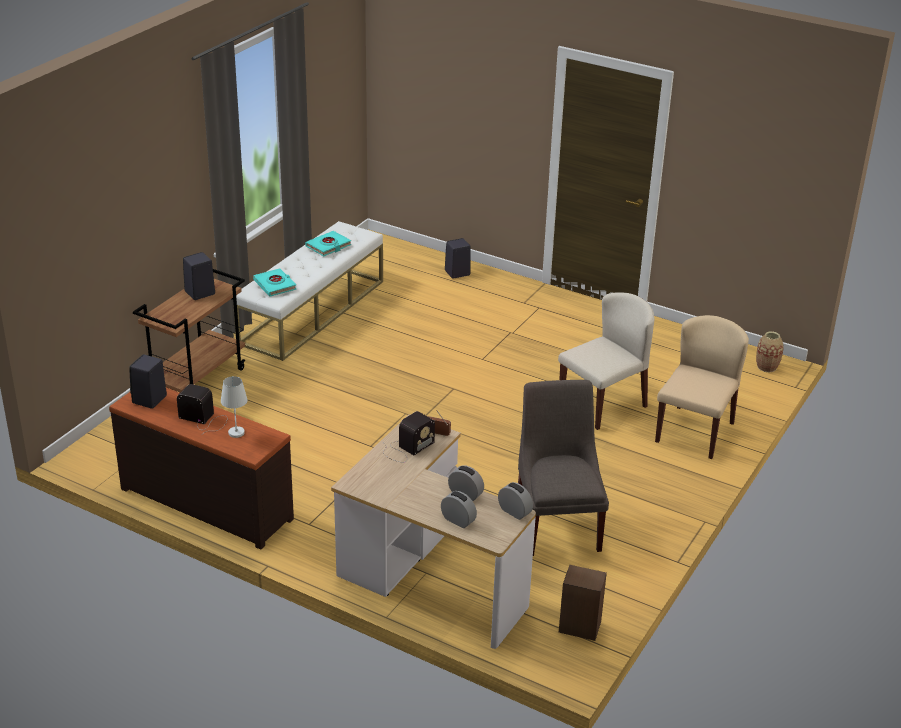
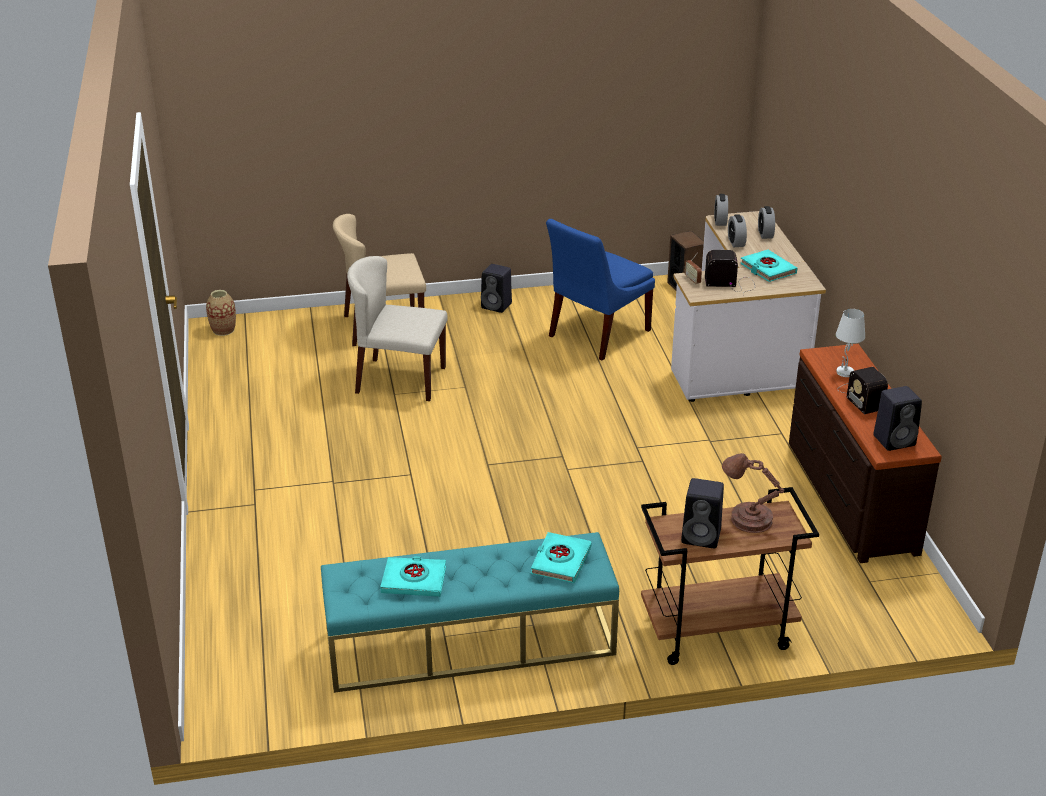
camera: 130 degrees left, 0 degrees up
white bench [233,221,383,361] -> turquoise bench [321,532,619,693]
black speaker [445,238,471,279] -> black speaker moved to [481,264,512,313]
grey chair [518,380,609,556] -> blue chair [546,219,655,360]
none -> brown table lamp [722,453,784,533]
none -> turquoise book [740,250,797,282]

